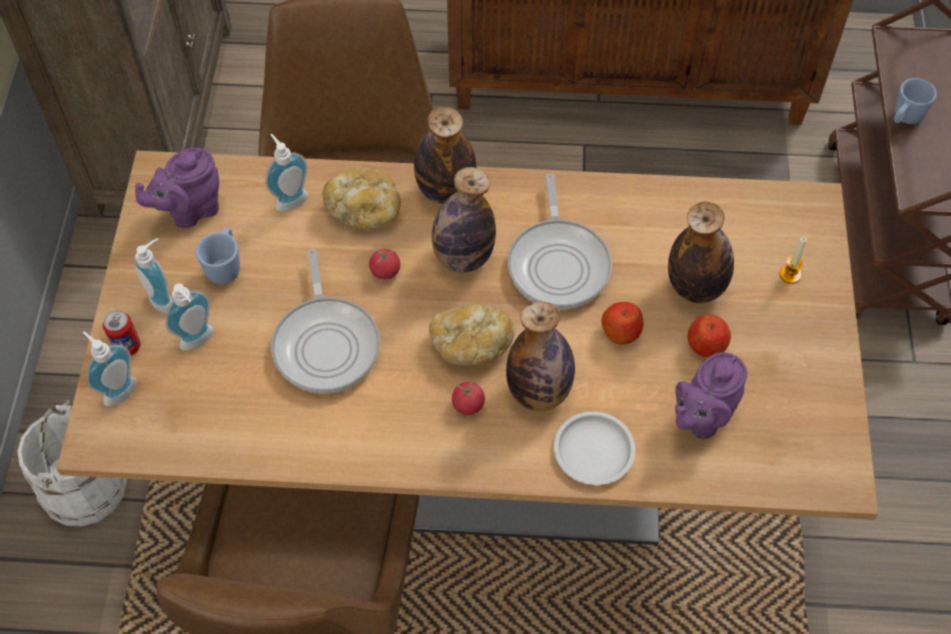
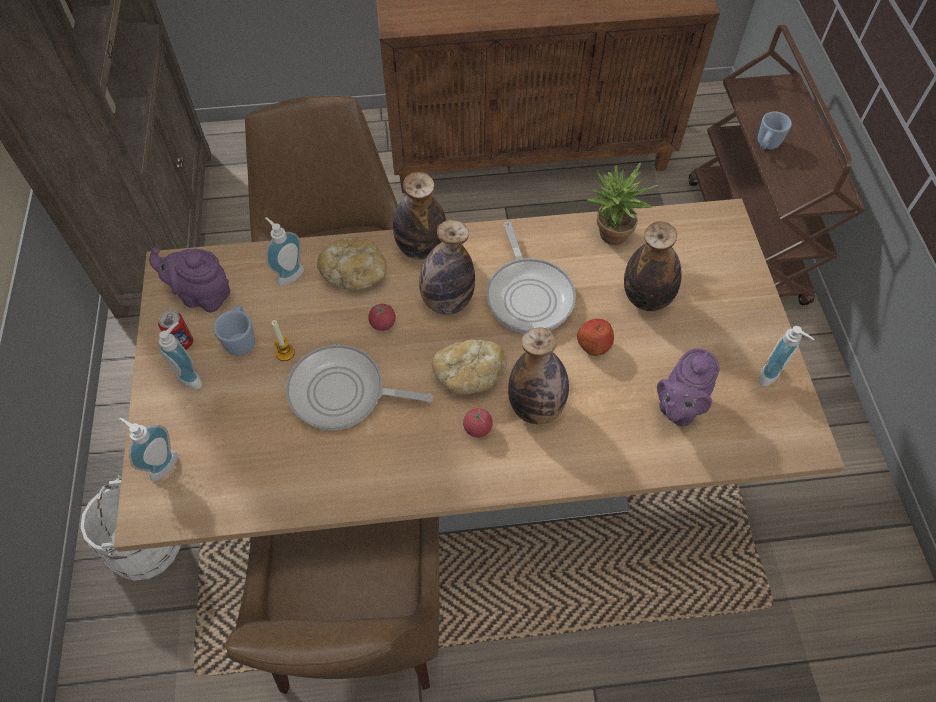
camera: 10 degrees left, 0 degrees up
can [103,310,140,356] -> can moved to [158,310,193,350]
purple teapot [135,148,219,228] -> purple teapot turned 60 degrees clockwise [149,247,230,312]
soap dispenser [165,283,214,351] -> soap dispenser moved to [759,326,814,386]
frying pan [271,249,380,394] -> frying pan turned 120 degrees clockwise [286,344,433,430]
white plate [554,412,635,485] -> none
apple [688,315,731,357] -> none
candle [780,236,807,284] -> candle moved to [271,320,295,361]
none -> potted plant [587,162,659,245]

